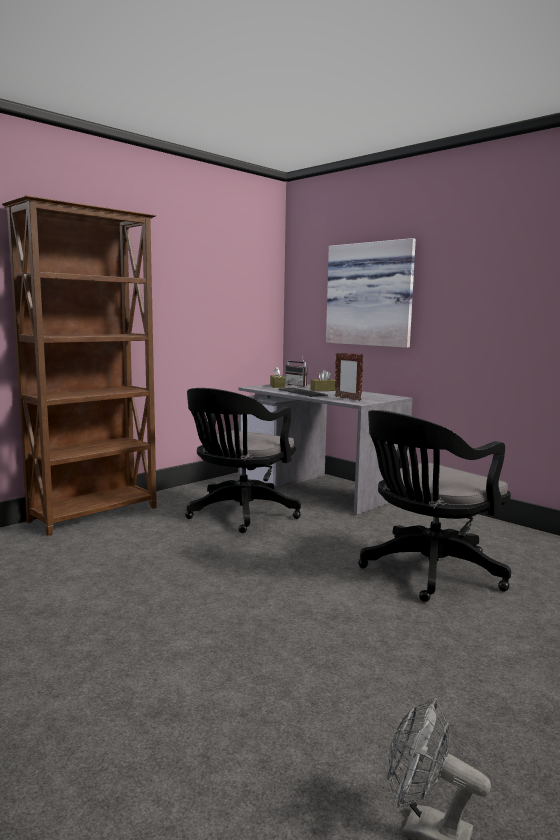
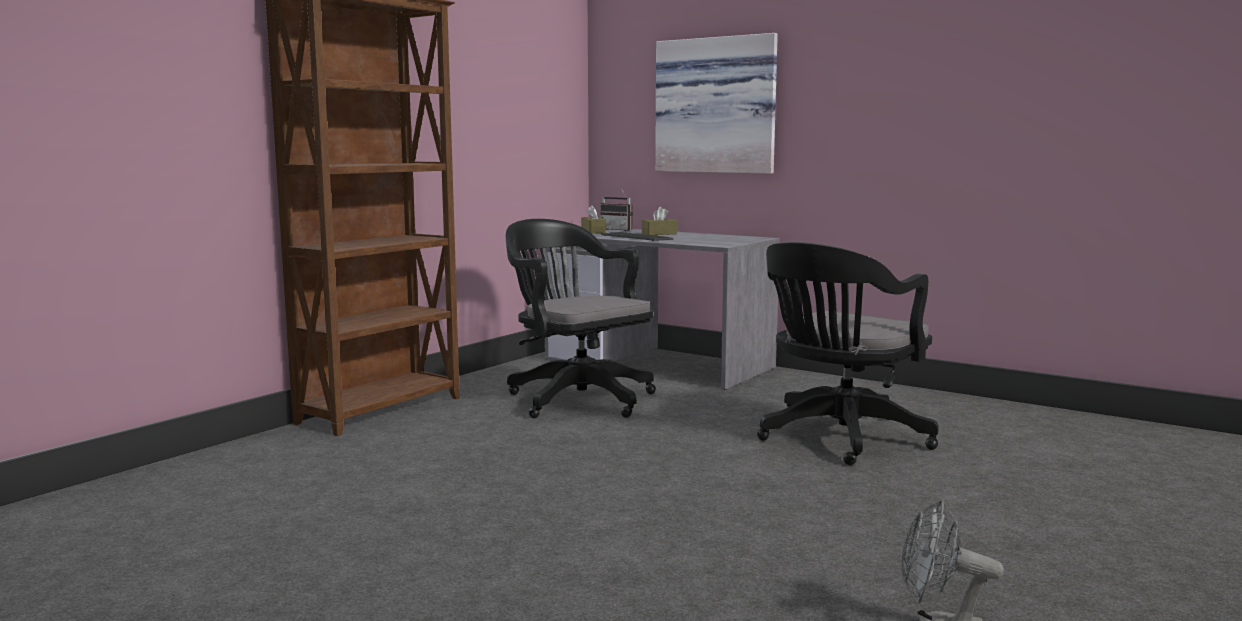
camera: 10 degrees left, 0 degrees up
black office chair [185,388,301,533] -> black office chair turned 120 degrees clockwise [505,219,656,418]
picture frame [335,352,364,401] -> none

